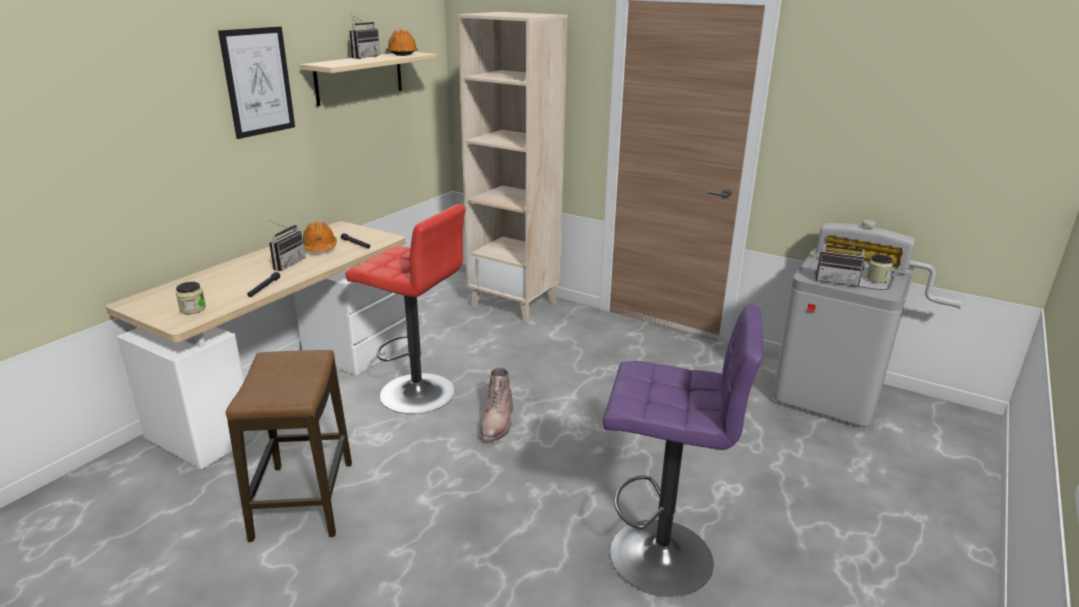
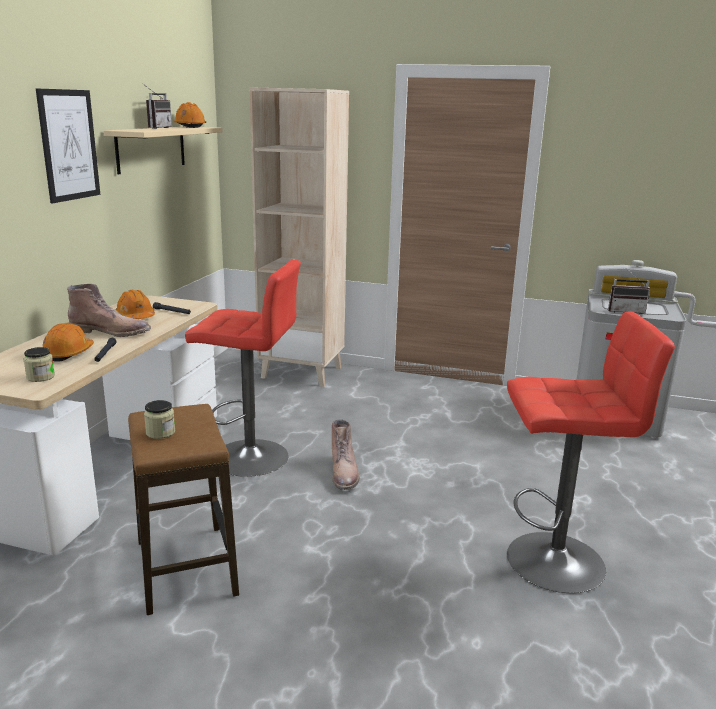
camera: 15 degrees left, 5 degrees down
radio [268,220,305,271] -> brown boot [67,284,151,337]
purple stool [603,305,763,597] -> red stool [507,311,675,593]
jar [866,255,893,283] -> jar moved to [144,400,175,439]
none -> orange hard hat [43,323,94,361]

